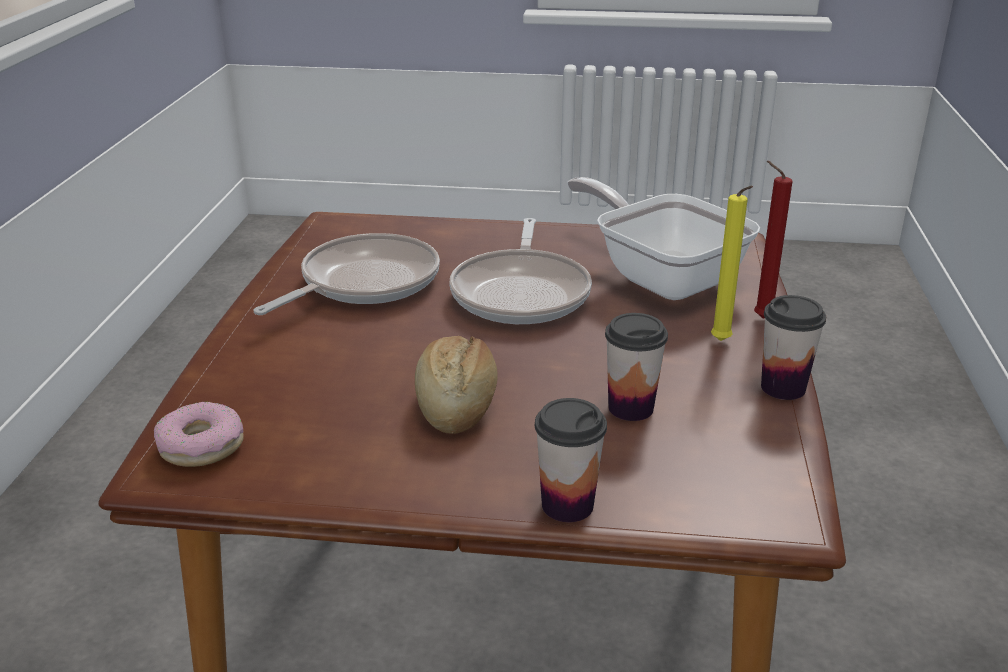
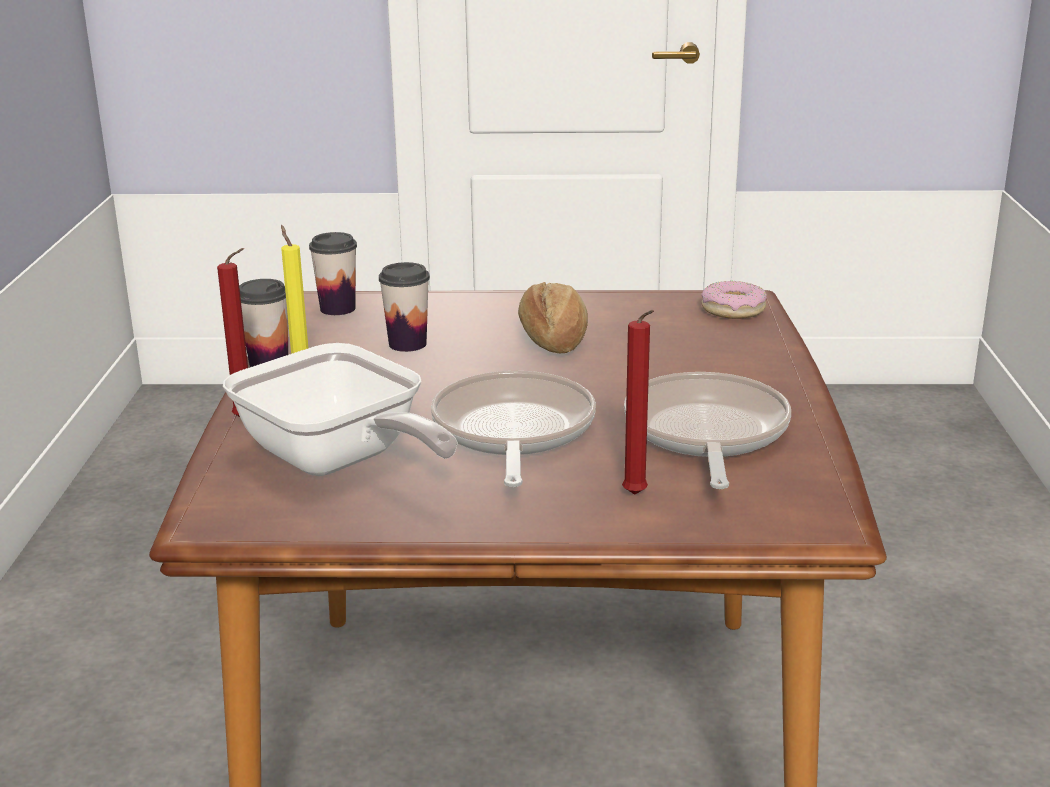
camera: 175 degrees right, 5 degrees down
frying pan [253,233,440,315] -> frying pan turned 150 degrees clockwise [624,372,791,489]
cup [535,398,607,522] -> cup moved to [309,232,357,315]
none -> red candle [622,310,654,495]

